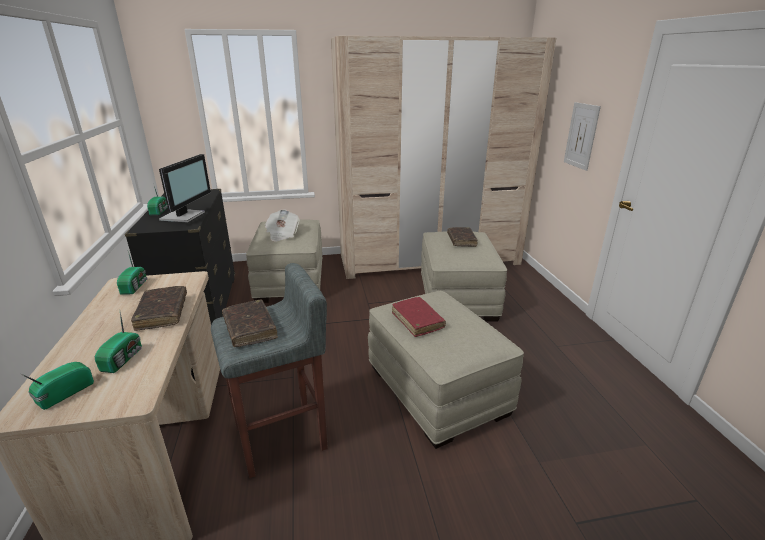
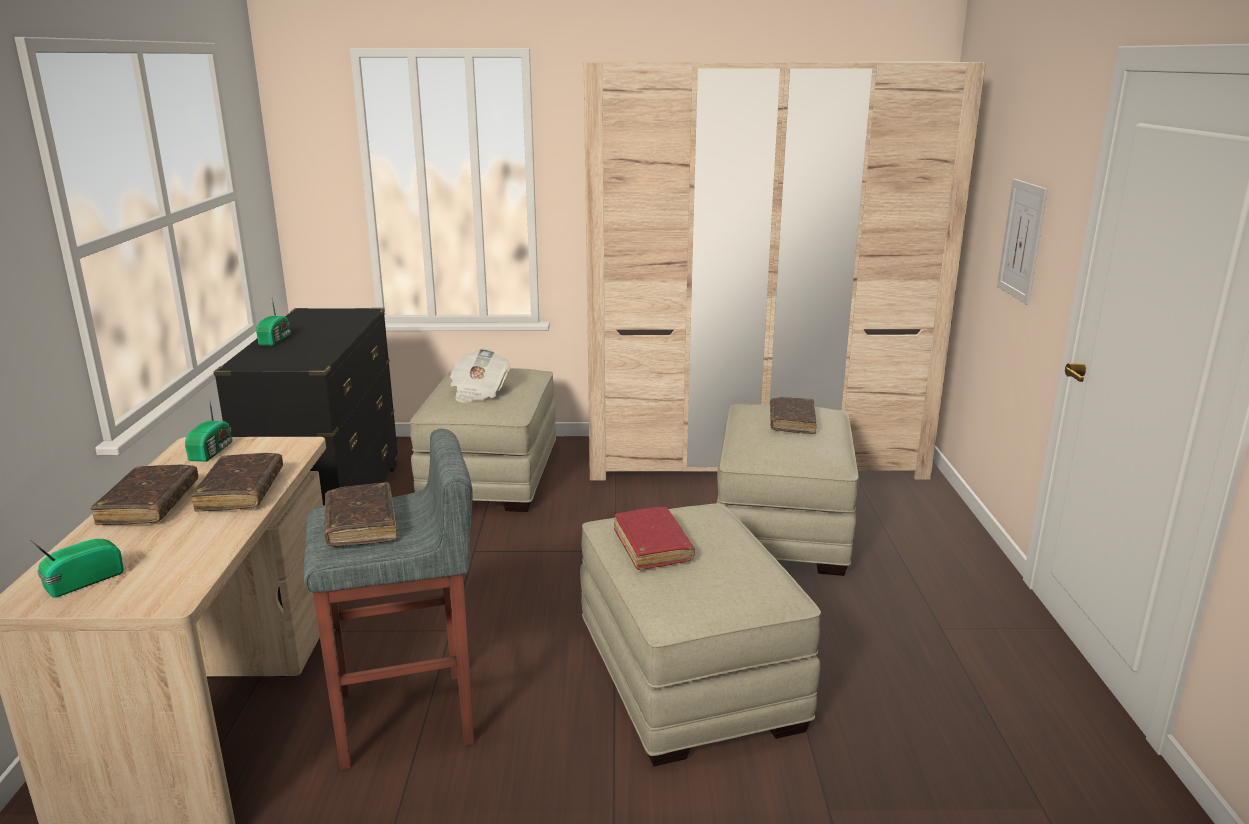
camera: 10 degrees right, 5 degrees down
radio [95,312,142,373] -> none
monitor [159,154,211,222] -> none
none -> brown book [91,464,198,525]

